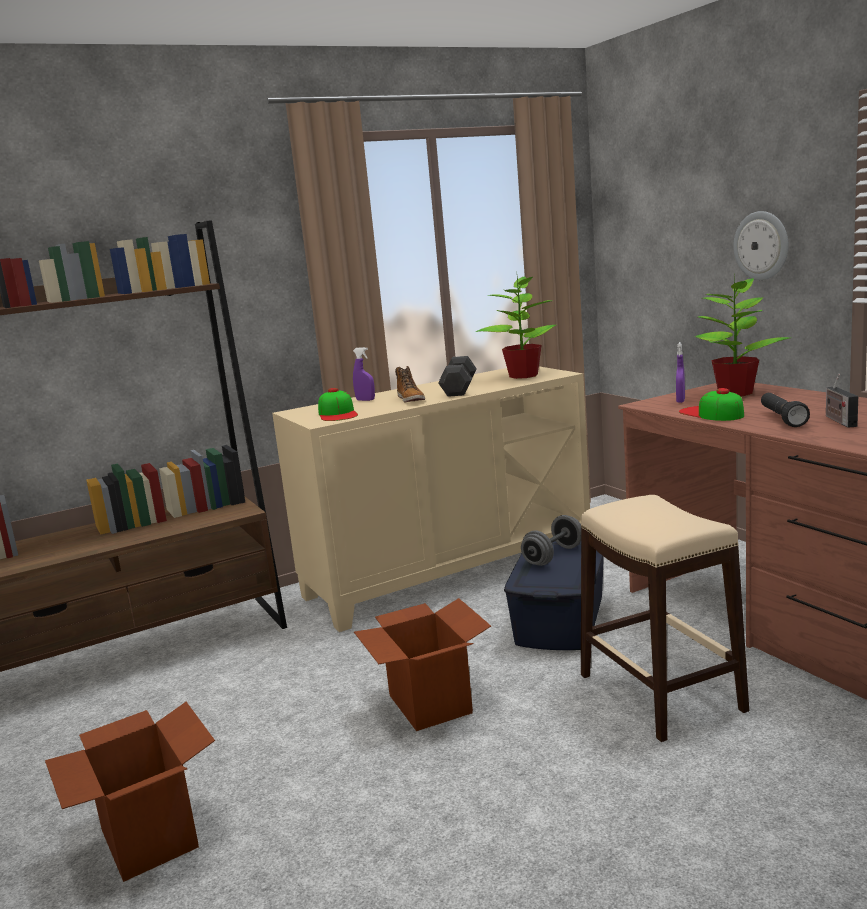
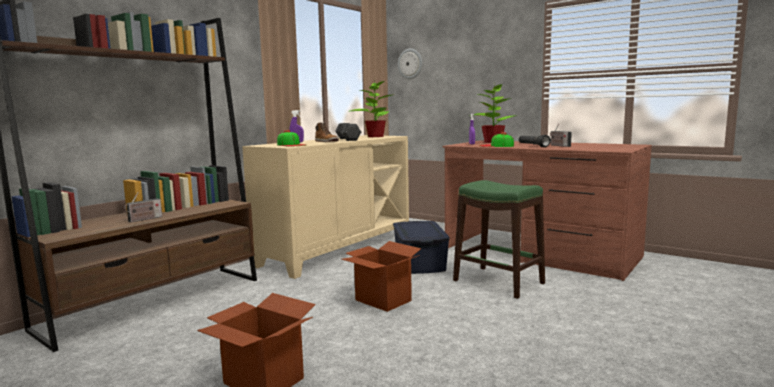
camera: 25 degrees left, 5 degrees down
grey dumbbell [521,515,581,566] -> none
beige stool [581,495,749,742] -> green stool [453,180,545,299]
wall clock [733,211,789,280] -> wall clock moved to [398,49,422,79]
none -> radio [124,192,162,222]

